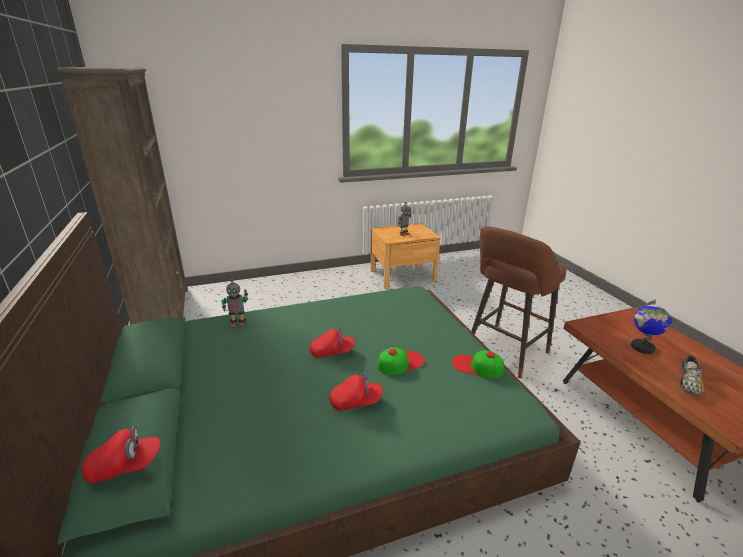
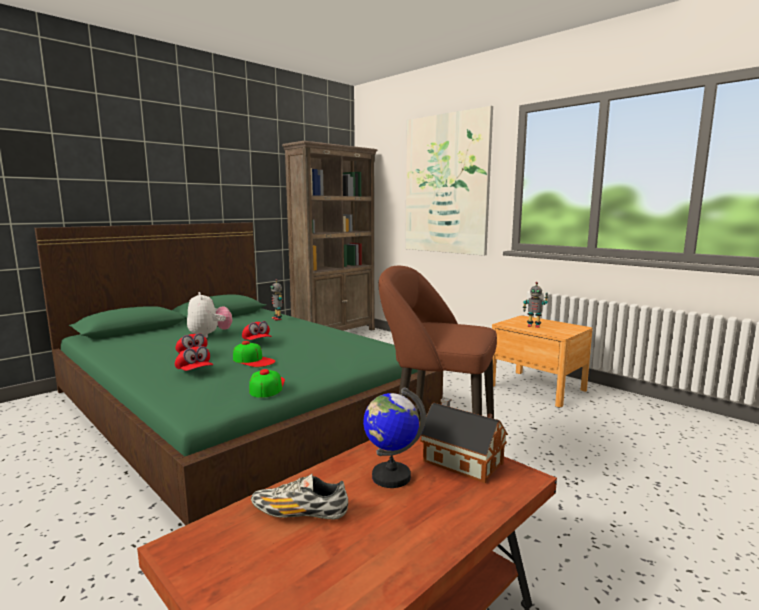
camera: 65 degrees right, 15 degrees down
red cap [82,425,161,483] -> red cap moved to [175,346,213,371]
none -> plush toy [187,292,232,338]
none -> picture [405,106,493,256]
none -> toy house [420,397,508,483]

